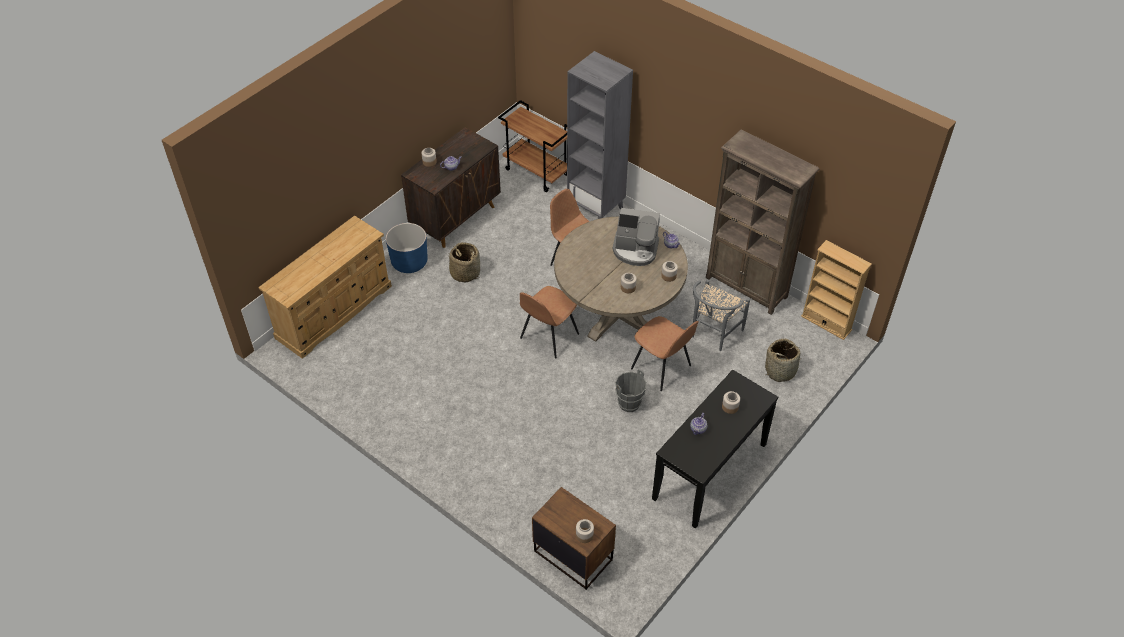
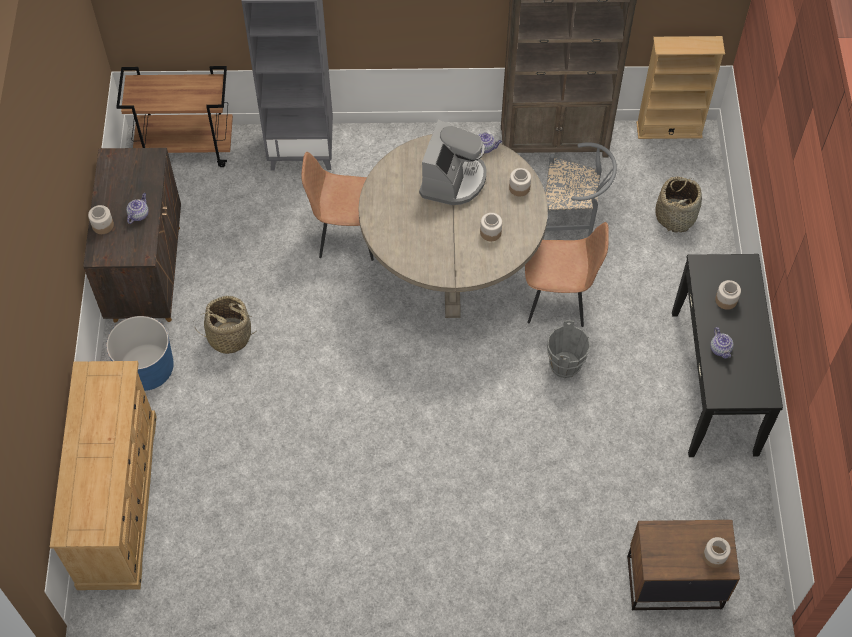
camera: 40 degrees left, 10 degrees up
brown chair [520,286,579,359] -> none
coffee machine [613,208,660,266] -> coffee machine turned 45 degrees counterclockwise [419,120,487,205]
grey chair [692,280,750,351] -> grey chair turned 75 degrees counterclockwise [542,142,617,240]

